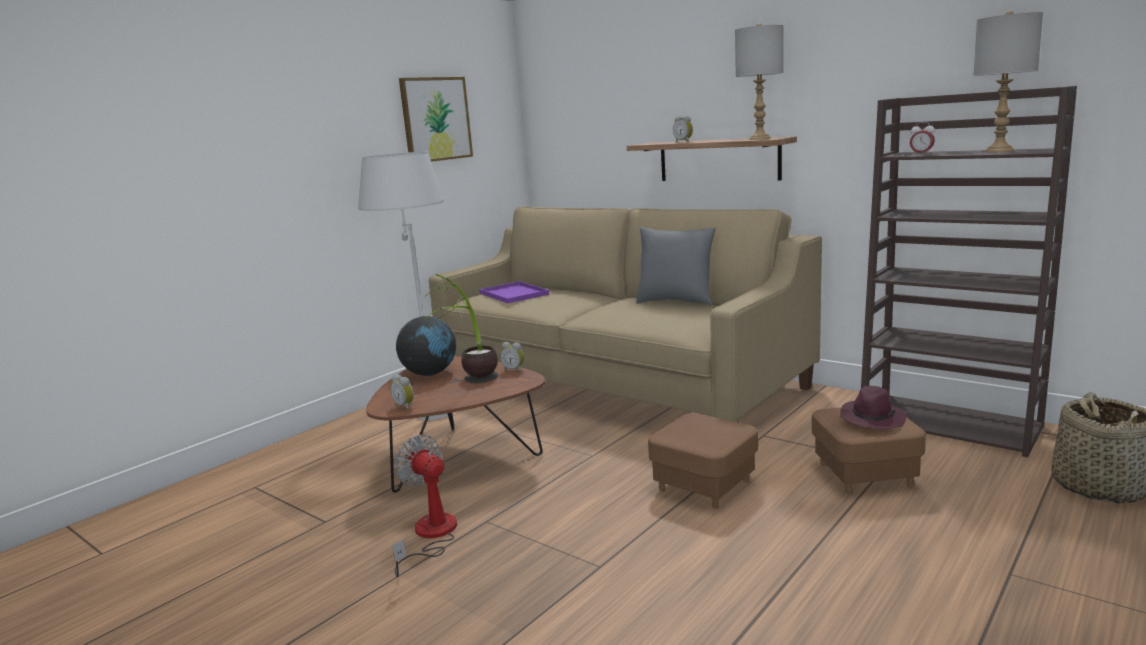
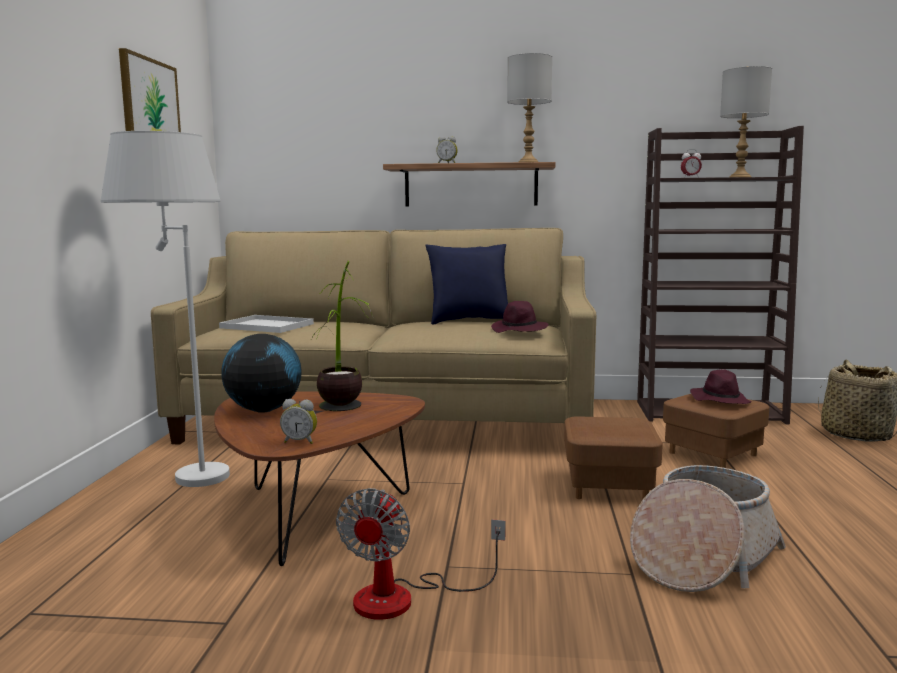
camera: 35 degrees left, 5 degrees down
fan [392,435,457,578] -> fan turned 90 degrees counterclockwise [336,488,505,620]
purple tray [479,281,549,303] -> white tray [219,315,314,333]
alarm clock [500,342,524,372] -> none
grey pillow [636,227,716,305] -> blue pillow [425,244,508,324]
none -> purple hat [491,301,548,333]
none -> basket [630,465,786,592]

